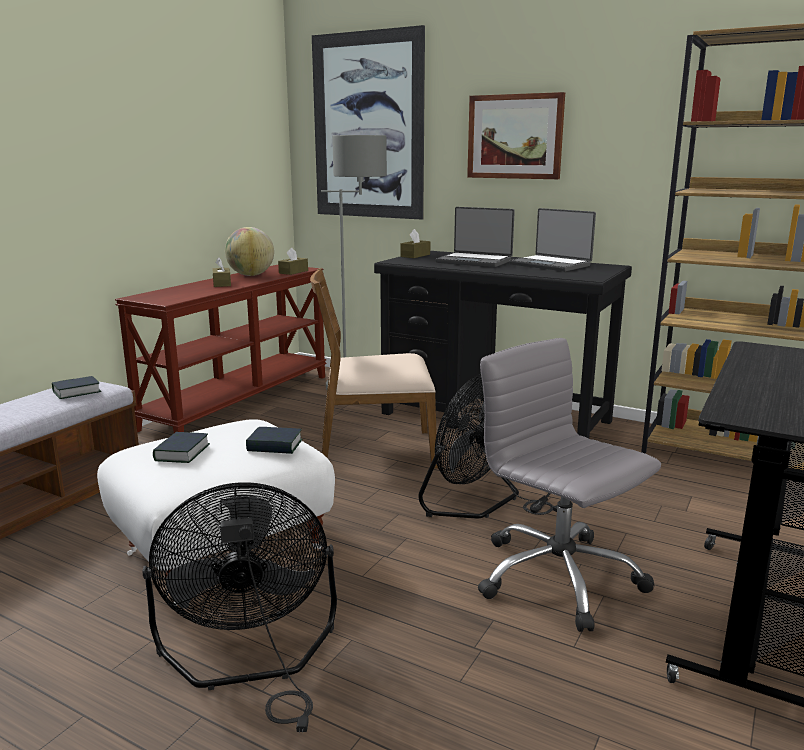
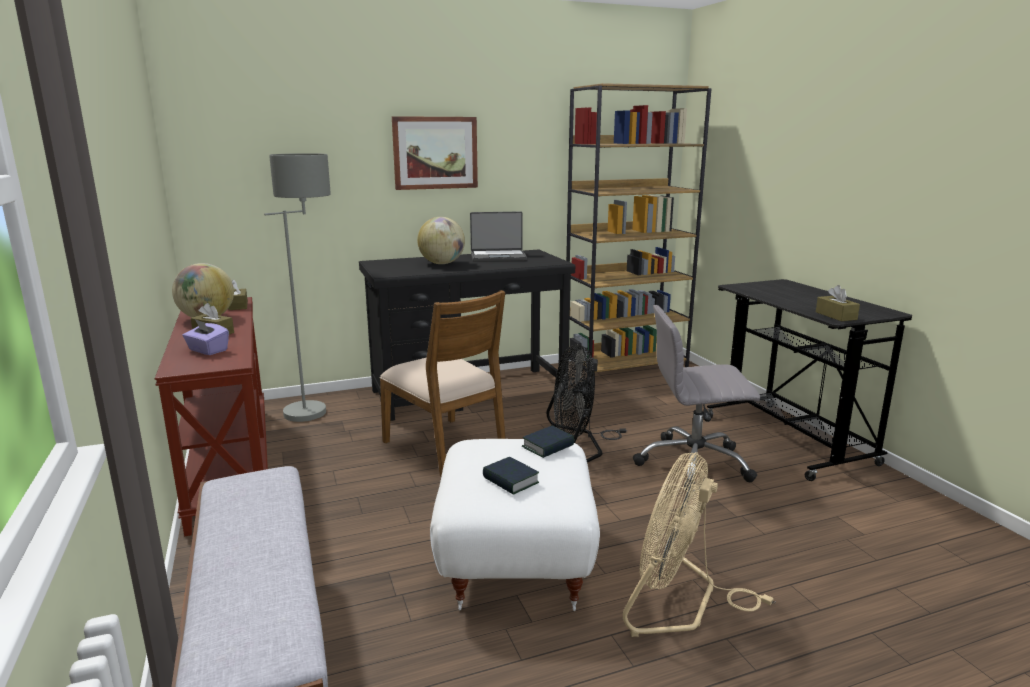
camera: 50 degrees left, 0 degrees up
book [52,376,102,399] -> none
black fan [142,482,337,733] -> beige fan [623,452,776,637]
brown chair [310,268,438,468] -> brown chair turned 75 degrees counterclockwise [380,290,506,477]
picture [312,25,425,220] -> none
brown tissue box [400,229,430,258] -> brown tissue box moved to [816,285,860,321]
laptop [436,207,515,267] -> globe [417,217,465,264]
none -> purple tissue box [183,319,229,355]

